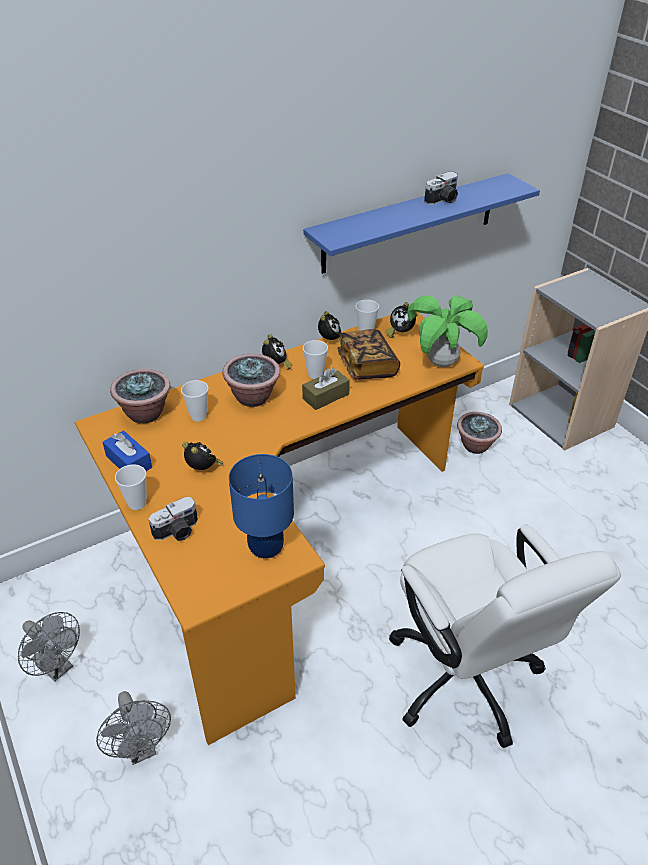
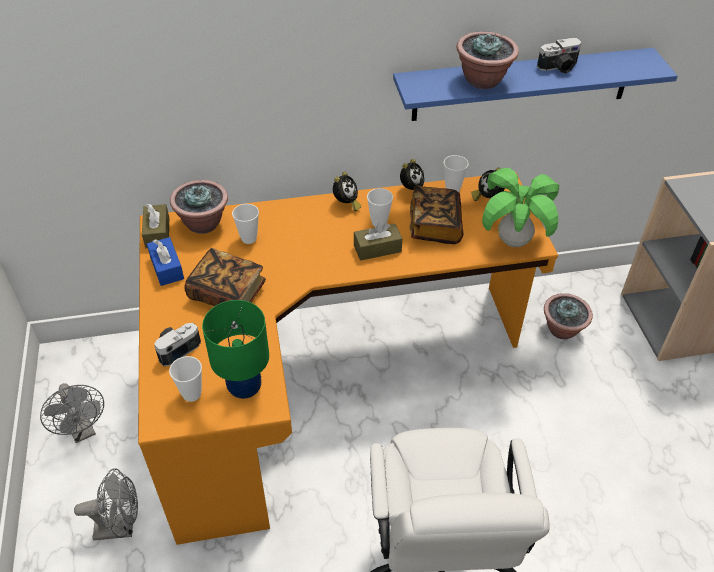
camera: 20 degrees right, 5 degrees up
grey fan [96,691,171,765] -> grey fan turned 90 degrees counterclockwise [74,468,138,541]
cup [115,464,147,510] -> cup moved to [169,356,202,402]
camera [148,497,198,541] -> camera turned 150 degrees clockwise [154,323,201,366]
alarm clock [182,442,223,470] -> book [184,248,266,306]
potted plant [222,354,280,407] -> potted plant moved to [457,31,519,89]
blue table lamp [229,454,294,559] -> green table lamp [202,300,269,399]
none -> brown tissue box [142,204,169,248]

